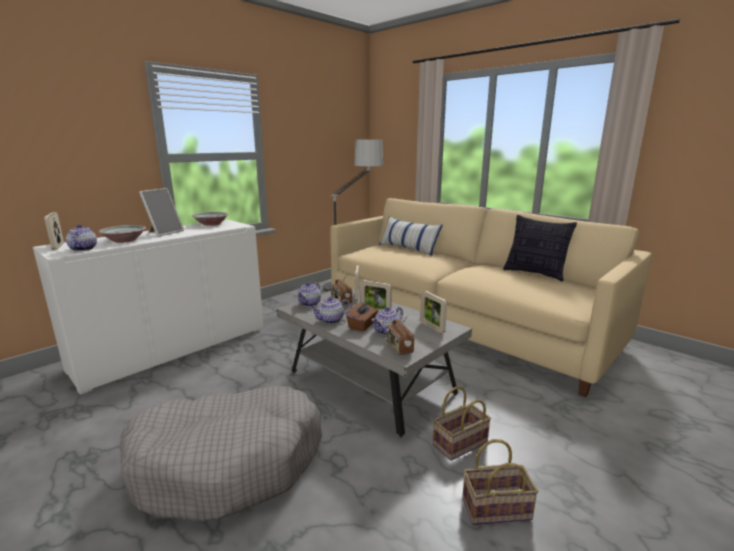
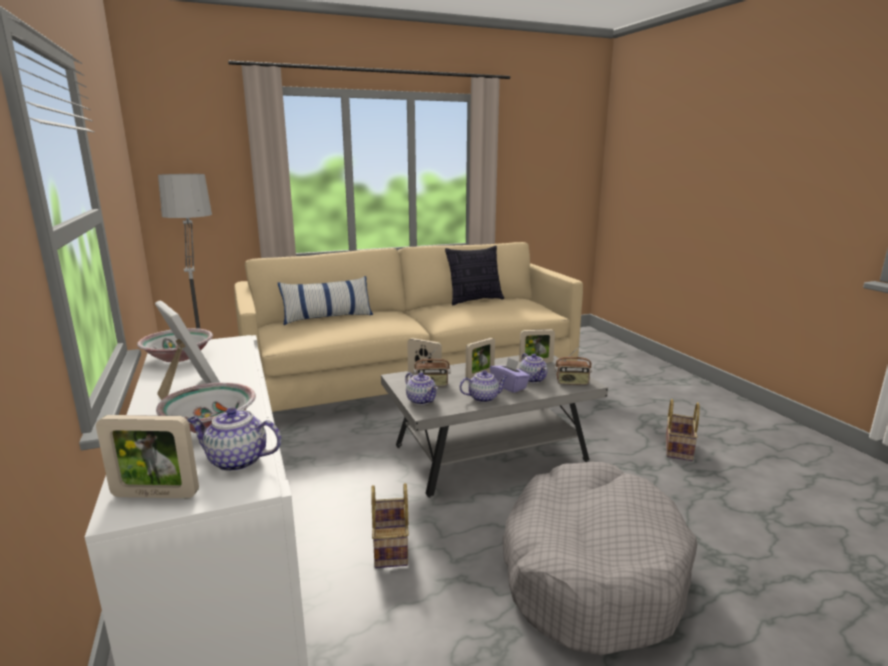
camera: 65 degrees left, 0 degrees up
teapot [310,297,351,324] -> teapot turned 105 degrees counterclockwise [459,370,508,403]
brown tissue box [346,301,378,331] -> purple tissue box [490,357,531,393]
basket [433,386,491,461] -> basket moved to [371,483,409,568]

